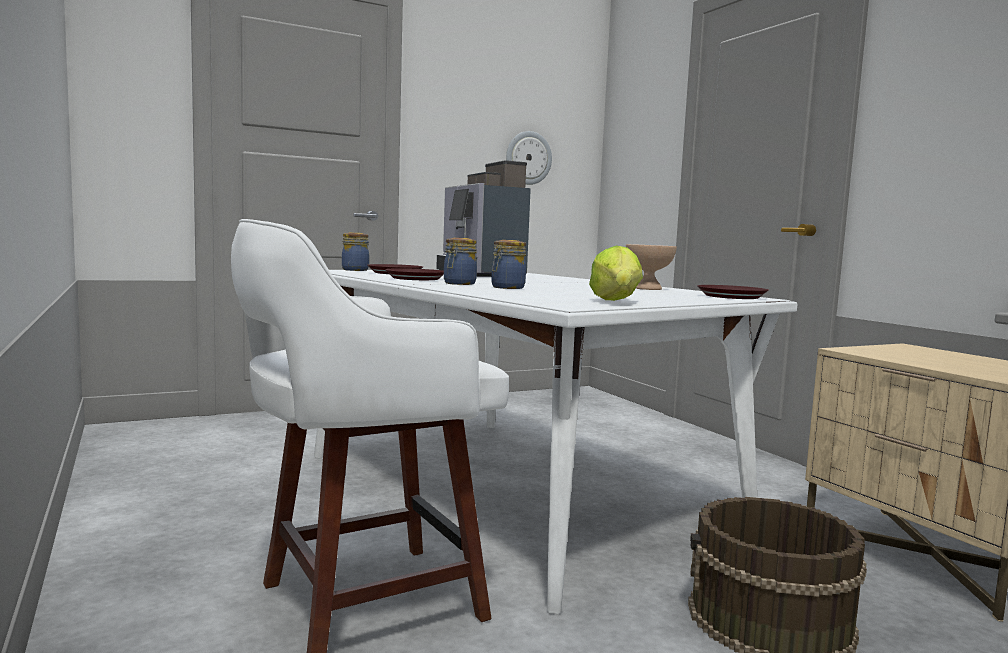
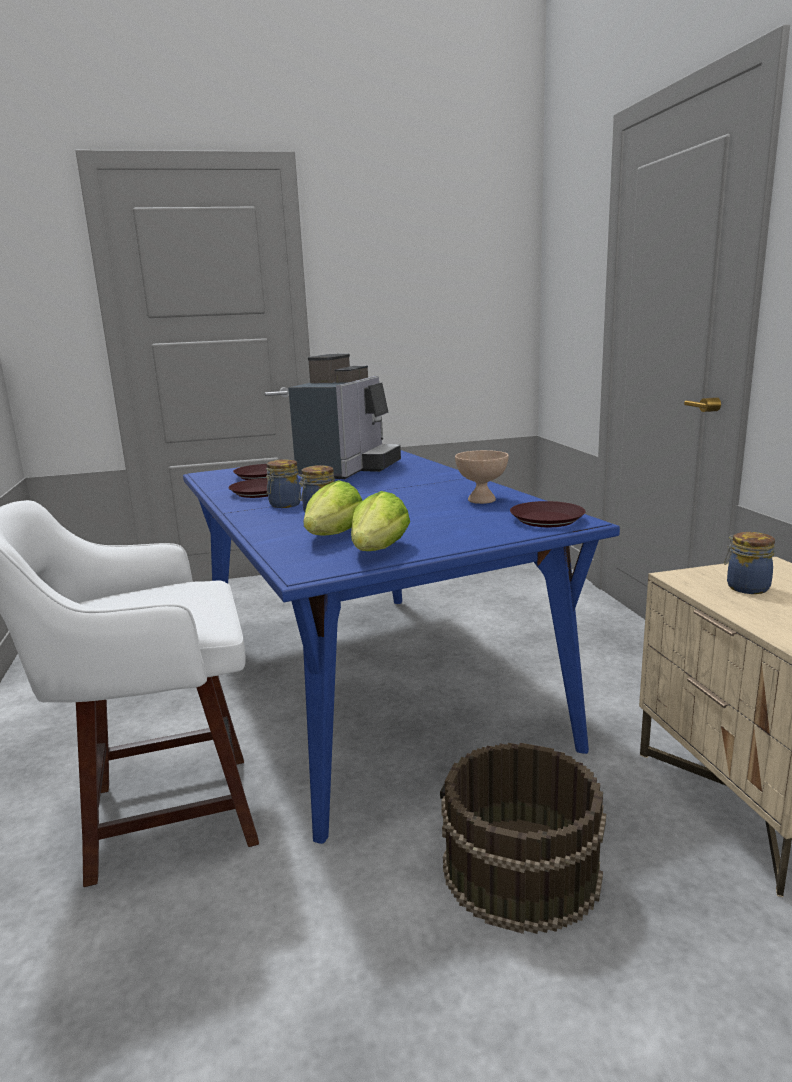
camera: 15 degrees right, 10 degrees up
white dining table [314,270,797,614] -> blue dining table [183,450,620,844]
jar [342,233,369,271] -> jar moved to [724,532,775,594]
coffee machine [436,160,531,277] -> coffee machine turned 150 degrees counterclockwise [288,354,401,479]
wall clock [506,131,552,185] -> none
none -> lettuce [303,480,362,535]

